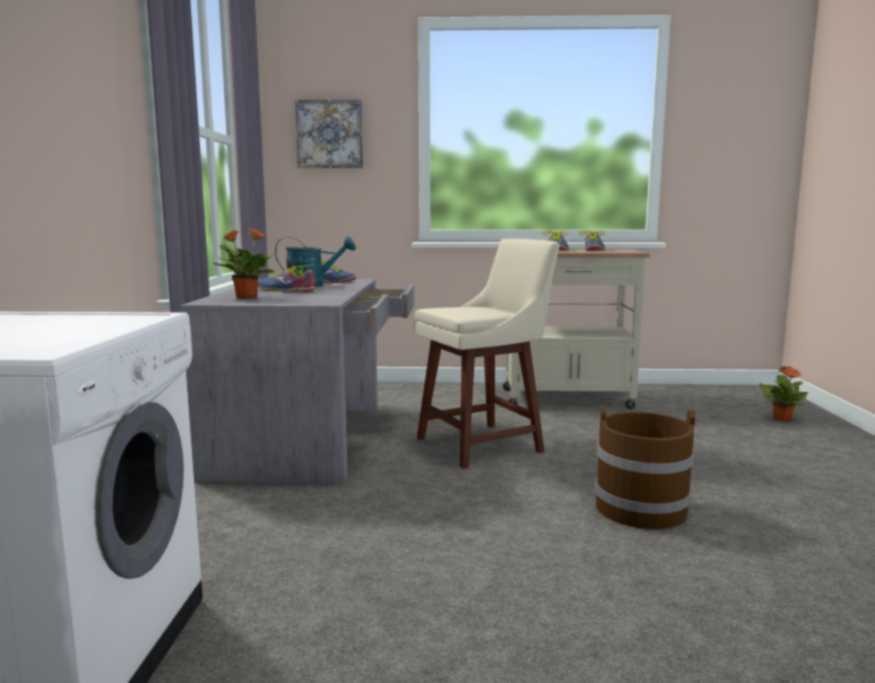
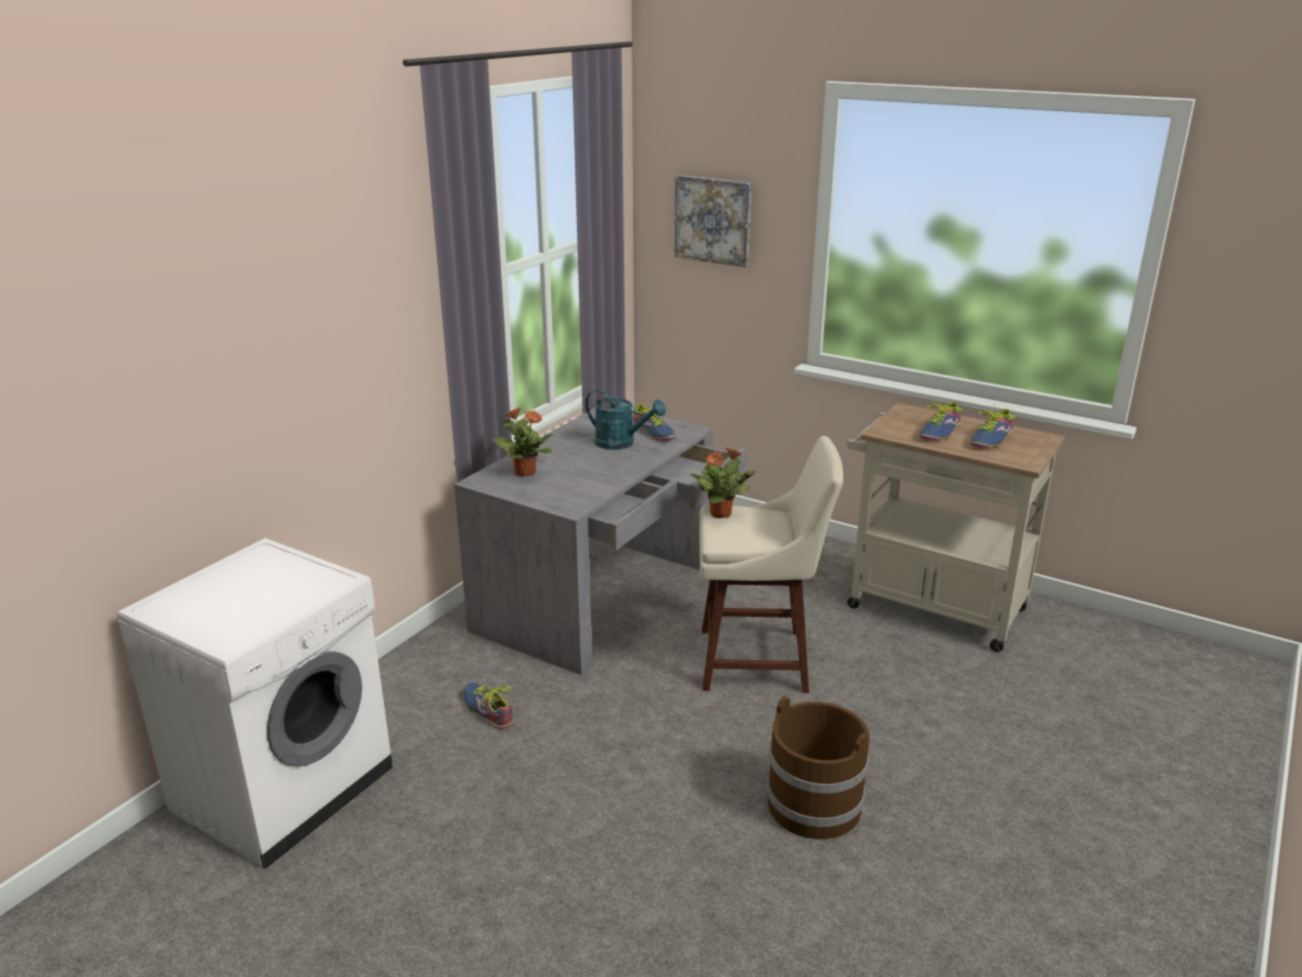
camera: 30 degrees right, 15 degrees up
shoe [258,265,315,292] -> shoe moved to [463,683,513,729]
potted plant [759,366,808,422] -> potted plant moved to [690,448,757,518]

